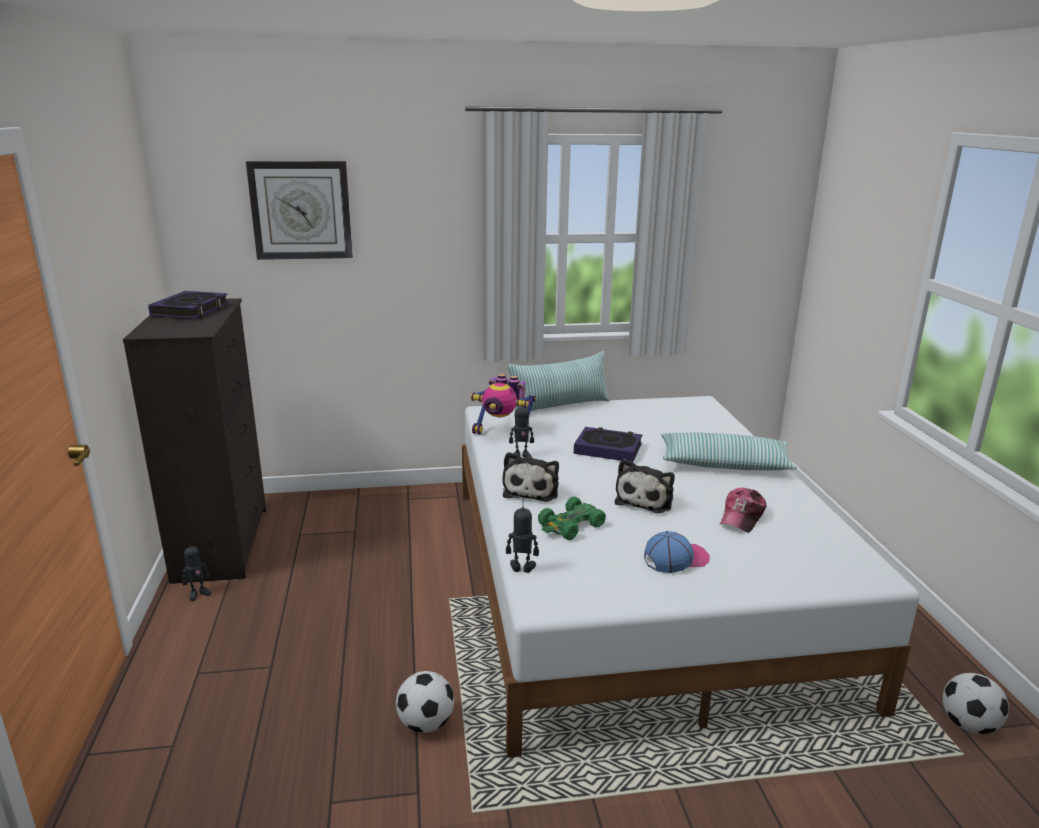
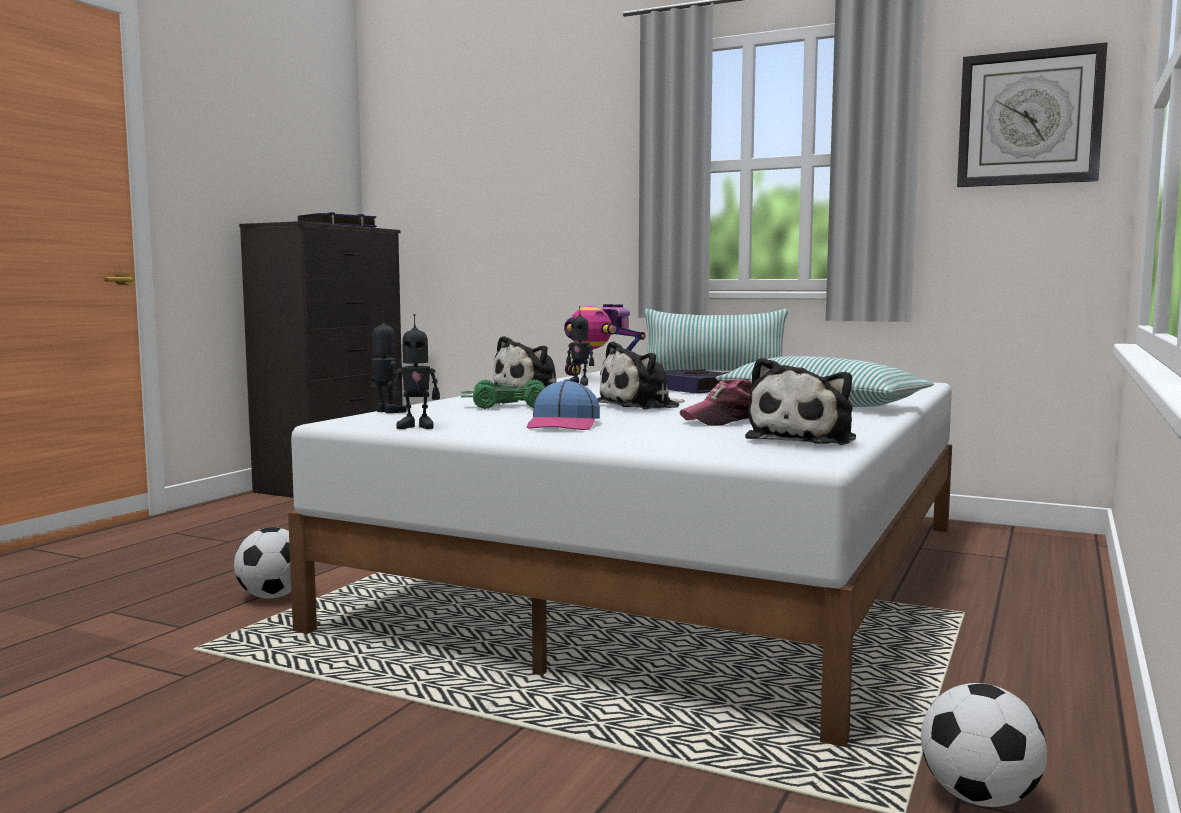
camera: 35 degrees right, 15 degrees down
toy robot [182,540,211,601] -> toy robot moved to [393,314,440,429]
wall clock [246,161,353,260] -> wall clock moved to [957,42,1108,187]
cap [644,531,710,573] -> cap turned 90 degrees clockwise [527,379,600,430]
none -> plush toy [745,358,856,445]

